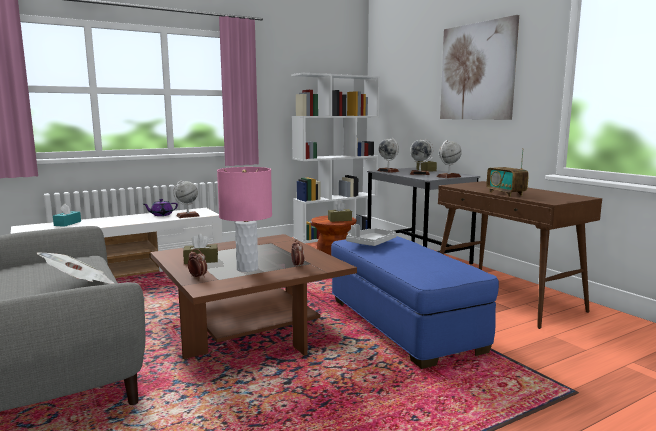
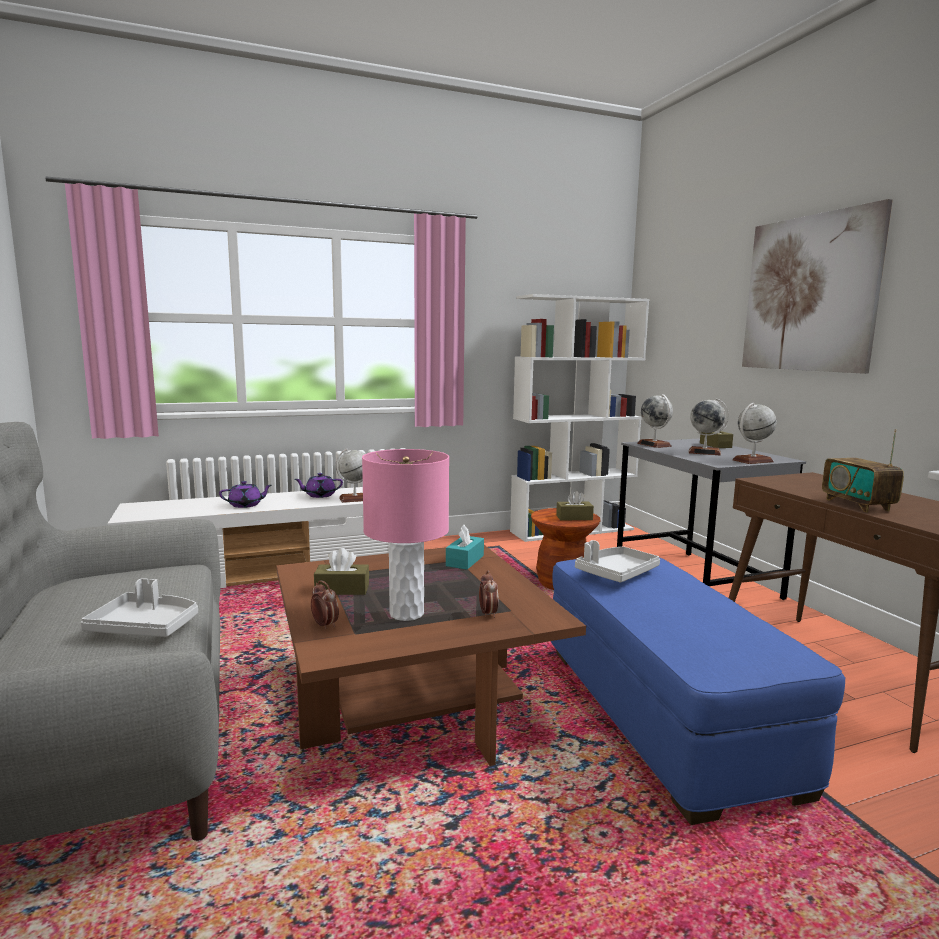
camera: 10 degrees right, 0 degrees up
newspaper [37,252,114,283] -> grey tray [80,578,198,637]
turquoise tissue box [53,204,81,227] -> turquoise tissue box moved to [446,525,484,570]
none -> purple teapot [219,481,272,508]

